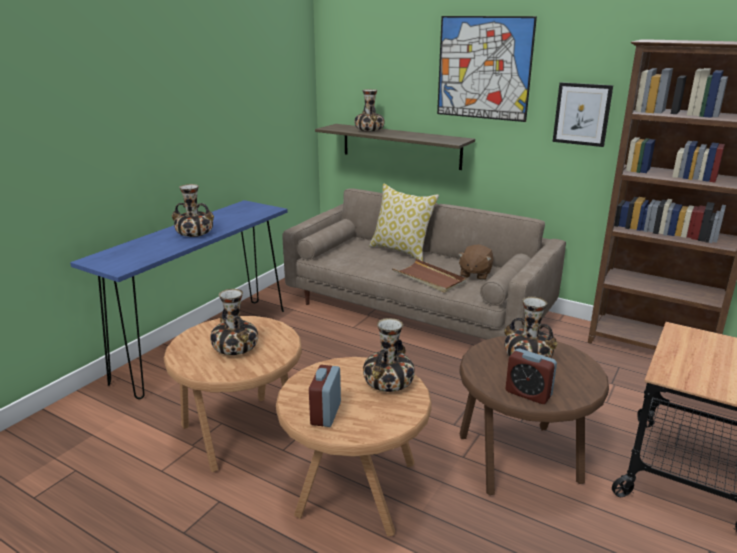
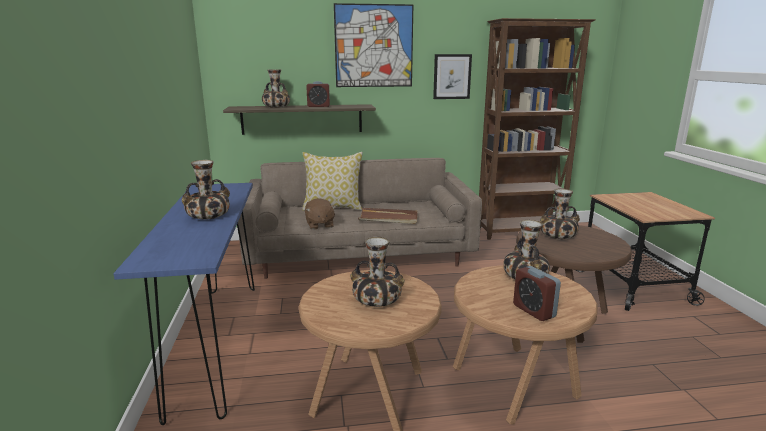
camera: 40 degrees left, 5 degrees down
brown plush toy [458,245,494,280] -> brown plush toy moved to [305,198,336,230]
alarm clock [505,348,557,404] -> alarm clock moved to [306,81,330,107]

